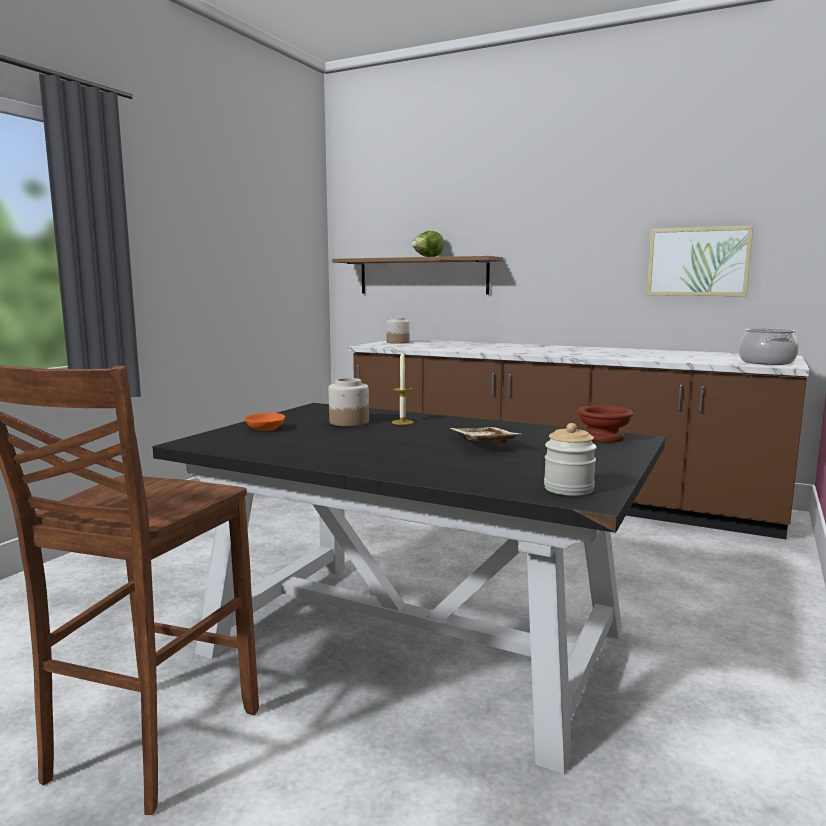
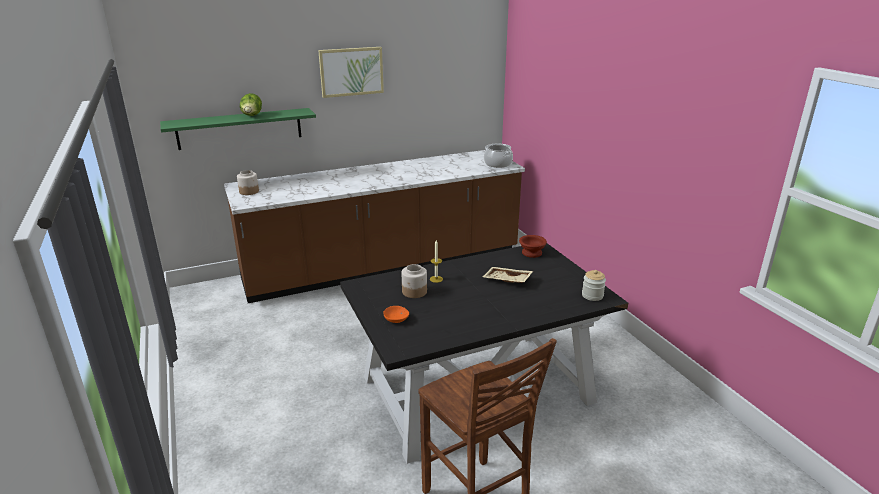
camera: 50 degrees left, 15 degrees up
brown shelf [332,256,503,295] -> green shelf [160,108,316,150]
picture [647,226,753,296] -> picture moved to [318,47,384,98]

